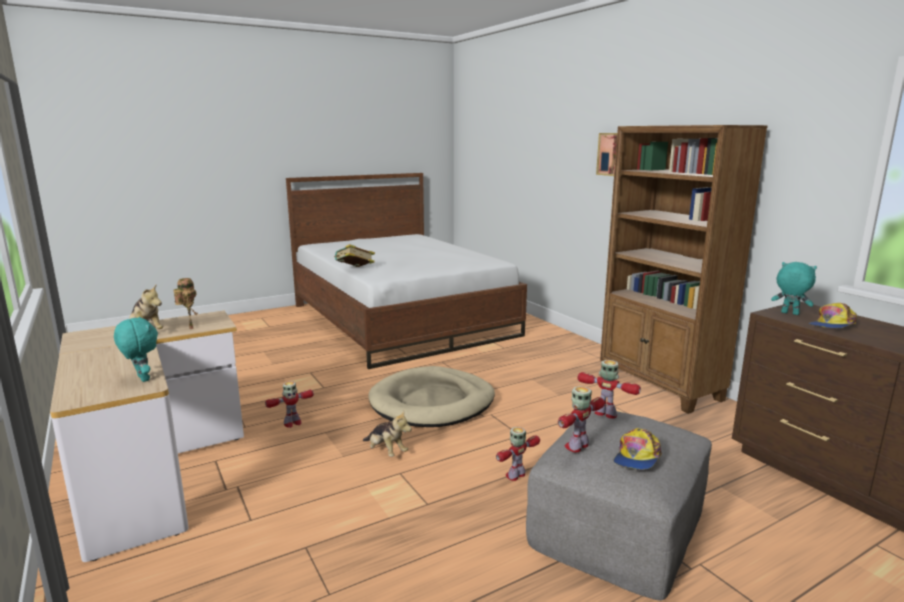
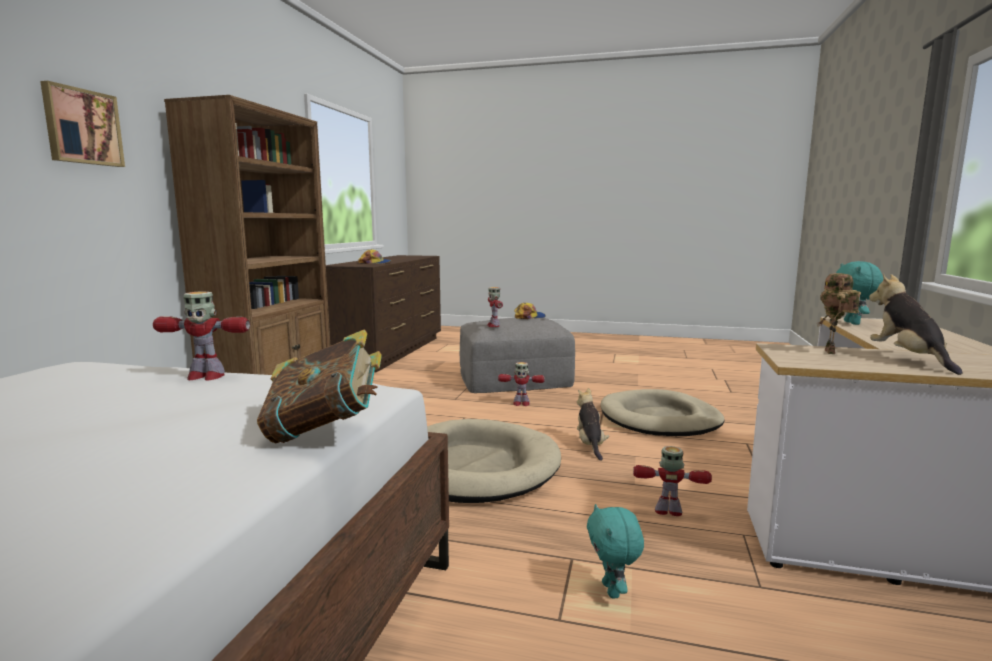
camera: 135 degrees left, 5 degrees down
toy robot [558,386,605,452] -> toy robot moved to [153,291,250,381]
turquoise plush toy [771,262,817,315] -> turquoise plush toy moved to [587,504,644,598]
none -> beige dog bed [601,389,725,436]

